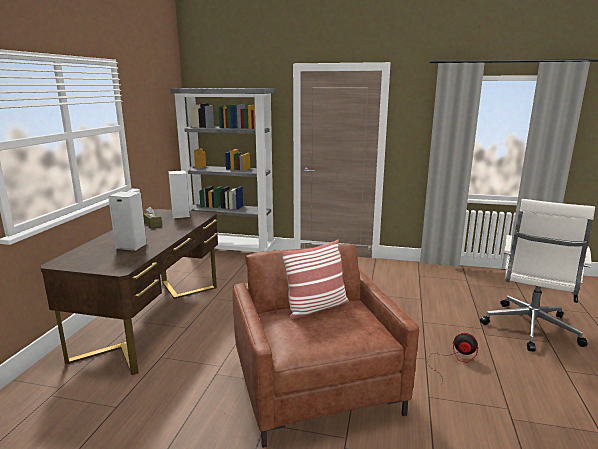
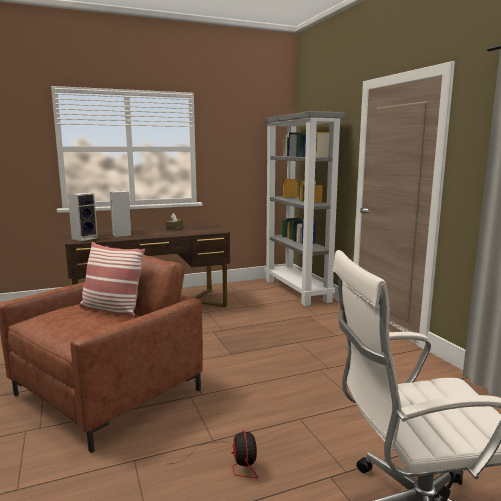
camera: 55 degrees right, 5 degrees down
speaker [168,170,190,218] -> speaker moved to [68,193,98,241]

